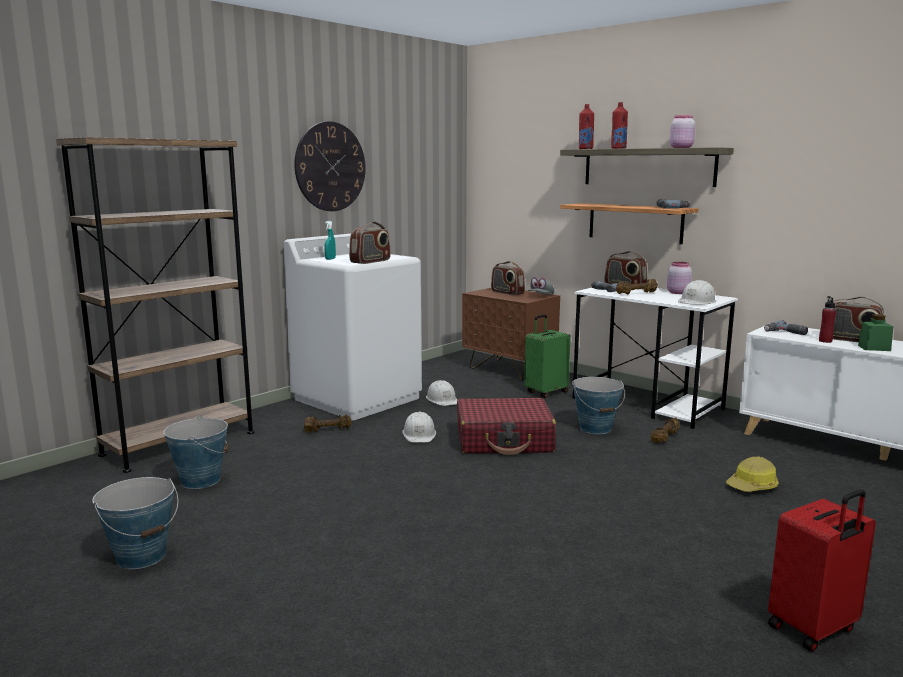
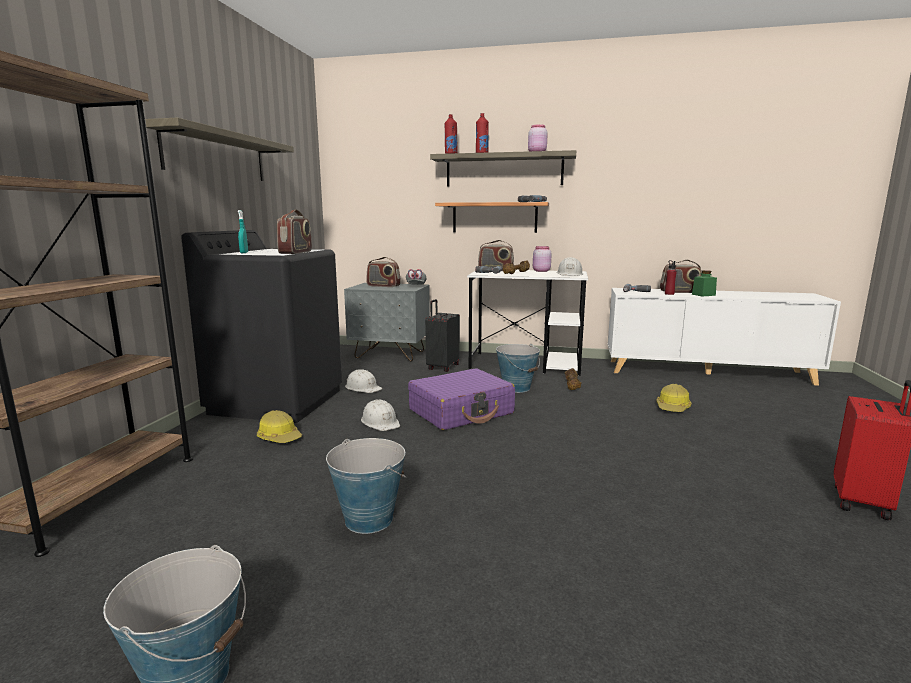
camera: 30 degrees left, 0 degrees up
bucket [164,416,230,489] -> bucket moved to [326,438,406,534]
white washing machine [284,234,422,420] -> black washing machine [181,230,342,423]
wall clock [294,121,366,211] -> shelf [145,118,294,181]
brown dumbbell [304,414,352,433] -> hard hat [257,410,302,443]
red suitcase [457,398,556,455] -> purple suitcase [408,368,515,430]
brown nightstand [462,288,560,381] -> grey nightstand [344,283,430,362]
green suitcase [524,315,571,398] -> black suitcase [425,299,460,372]

